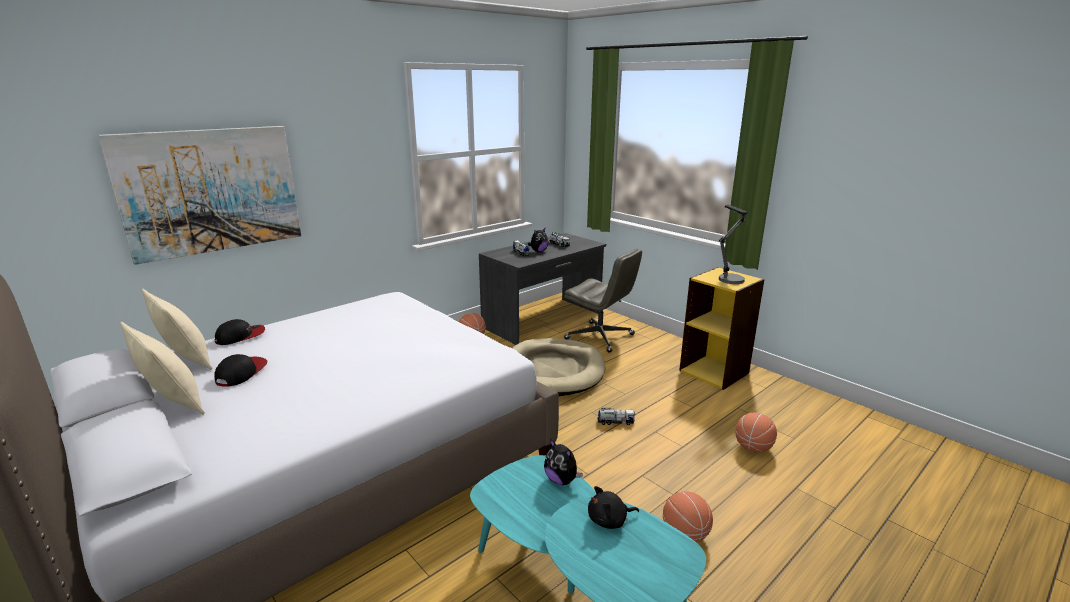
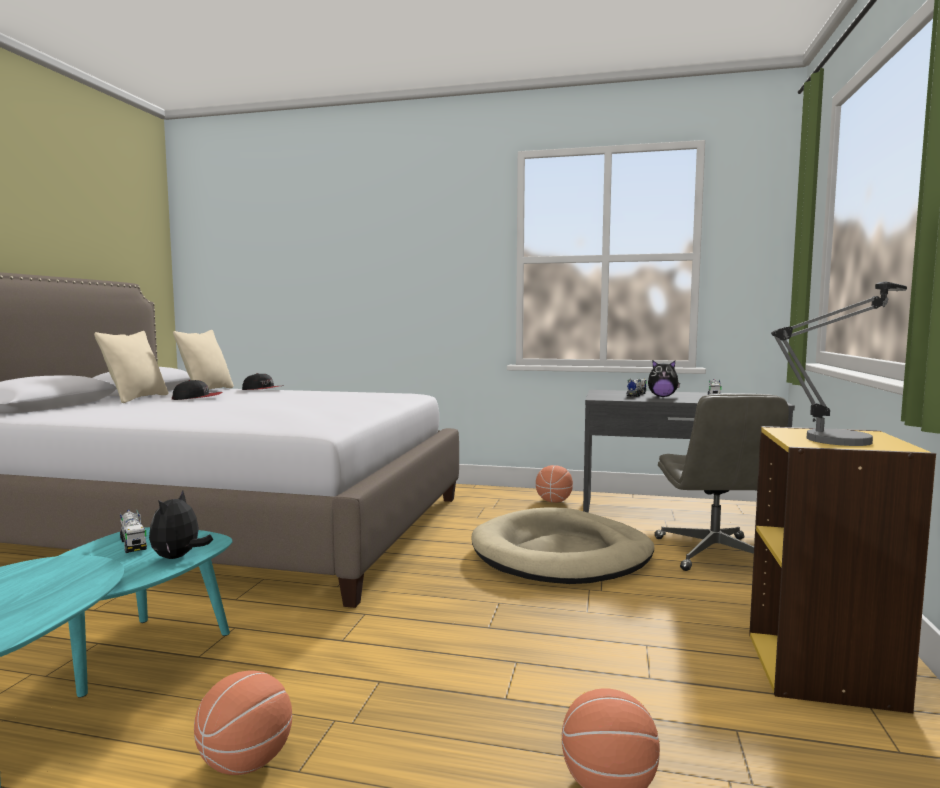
camera: 55 degrees right, 15 degrees down
picture [98,126,301,265] -> none
black plush toy [588,486,639,529] -> none
toy truck [597,407,635,425] -> toy truck moved to [120,510,147,553]

